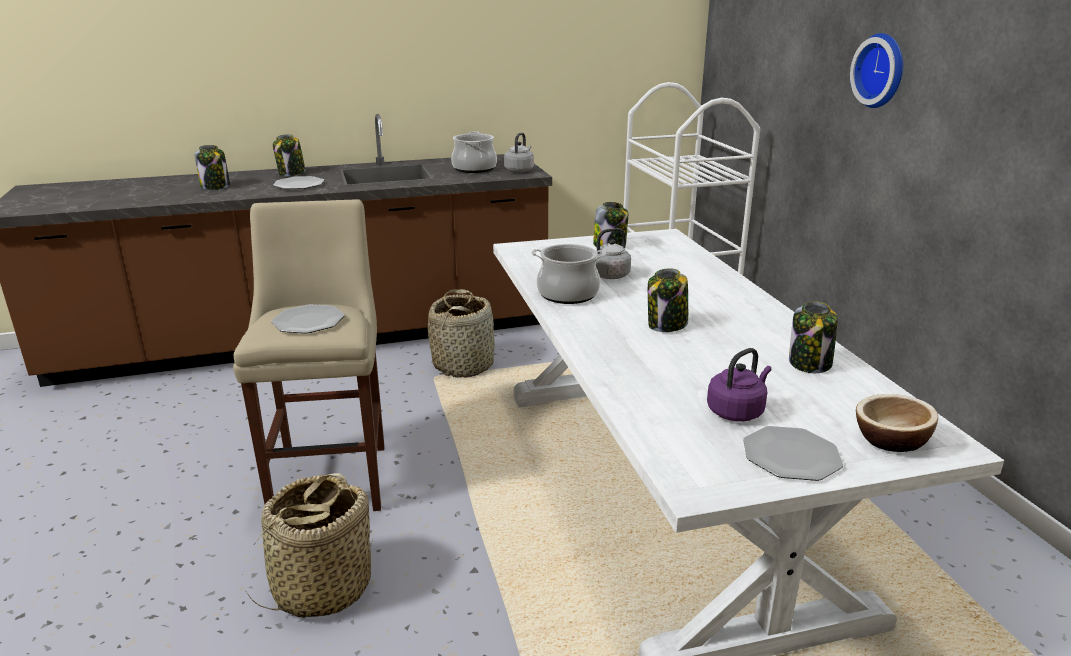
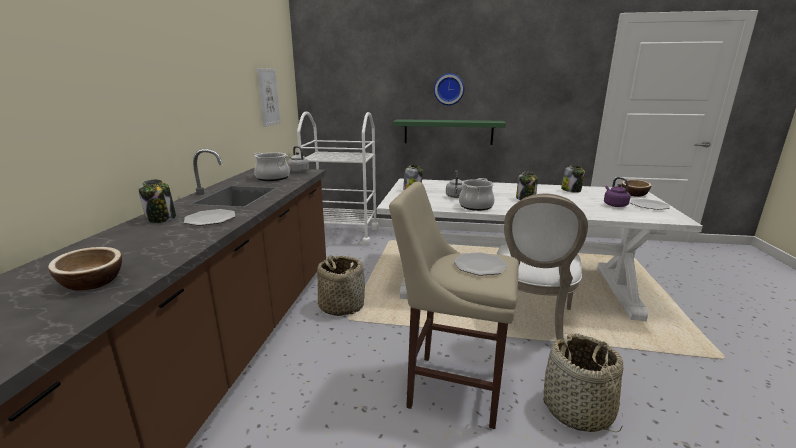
camera: 65 degrees left, 5 degrees down
jar [195,145,230,190] -> none
none -> bowl [48,247,122,291]
none -> picture [257,68,281,127]
none -> green shelf [393,119,506,145]
none -> white chair [496,194,588,340]

